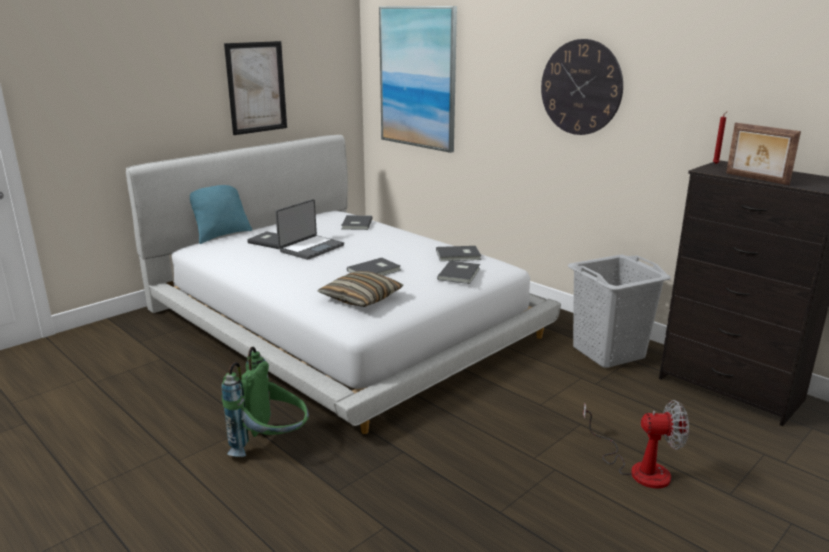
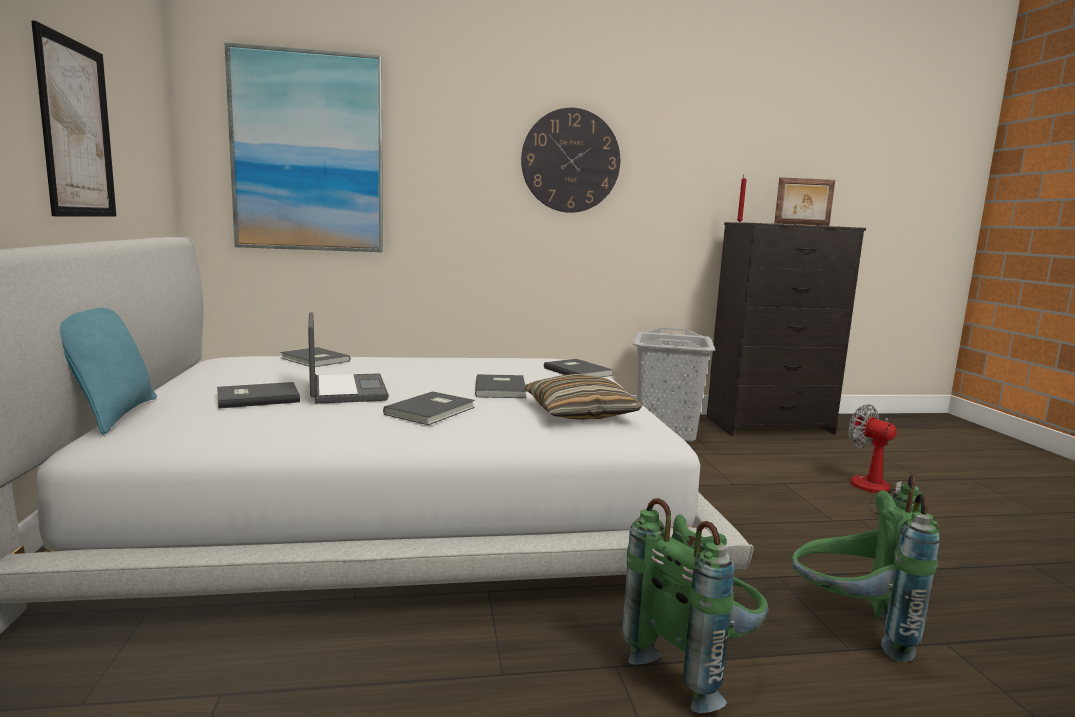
camera: 55 degrees left, 10 degrees down
grey book [436,246,481,261] -> grey book moved to [383,391,475,425]
fan [583,400,689,489] -> fan turned 75 degrees counterclockwise [849,404,902,514]
none -> green backpack [791,475,940,662]

